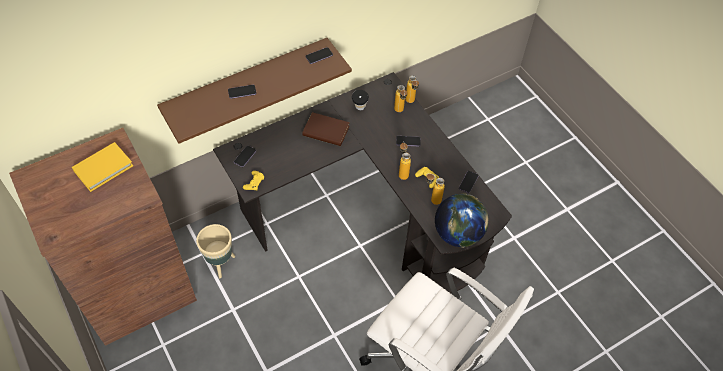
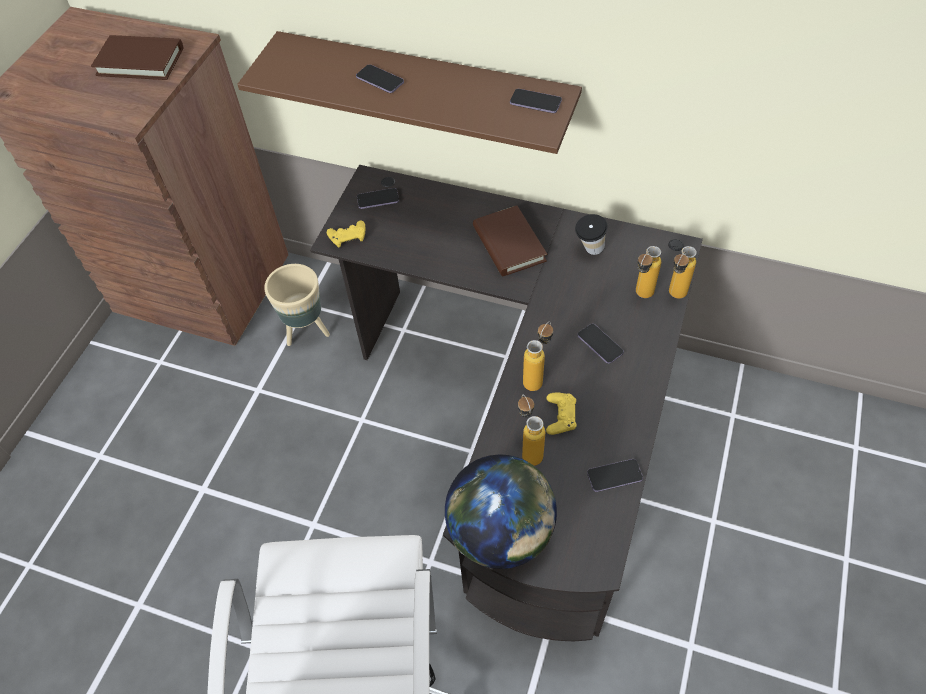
camera: 55 degrees right, 0 degrees up
yellow book [72,142,133,192] -> brown book [91,35,183,80]

